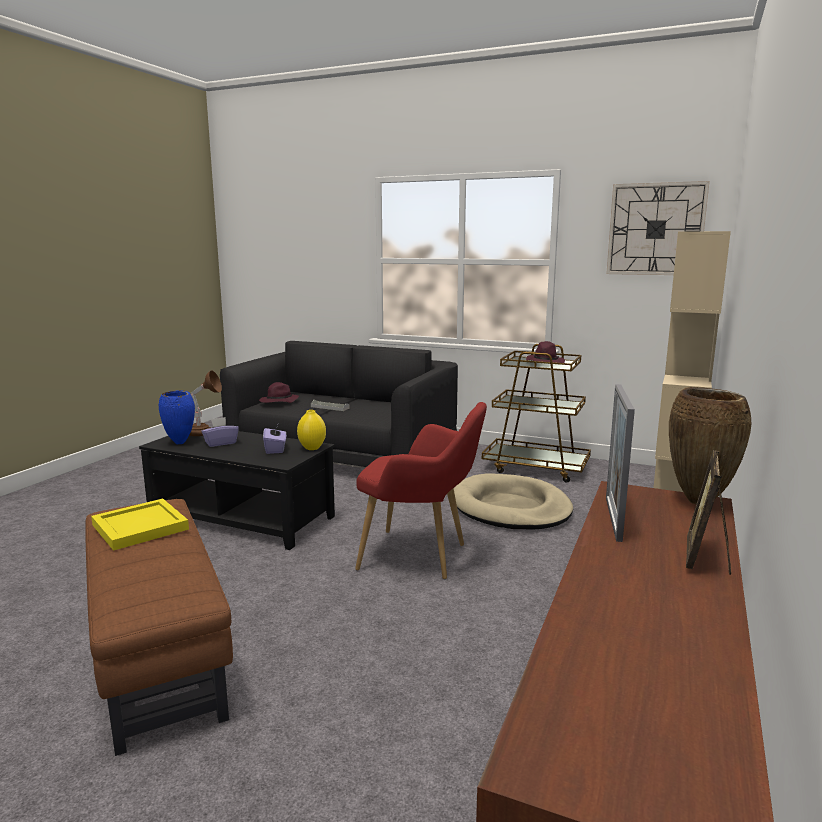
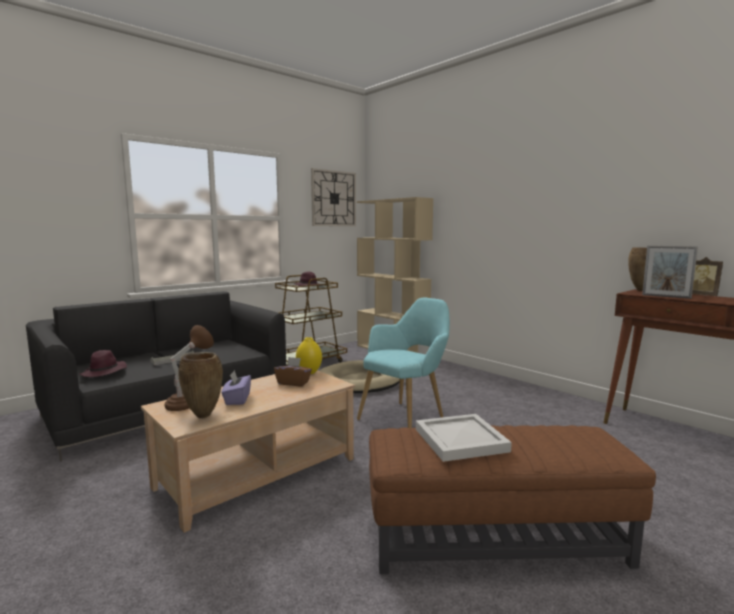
camera: 65 degrees left, 5 degrees down
yellow tray [91,499,189,551] -> white tray [416,414,512,462]
black coffee table [139,427,335,550] -> beige coffee table [141,370,355,533]
blue vase [159,390,195,444] -> brown vase [179,352,223,418]
purple tissue box [263,425,286,454] -> brown tissue box [274,357,312,386]
red armchair [355,402,487,579] -> turquoise armchair [357,298,450,428]

